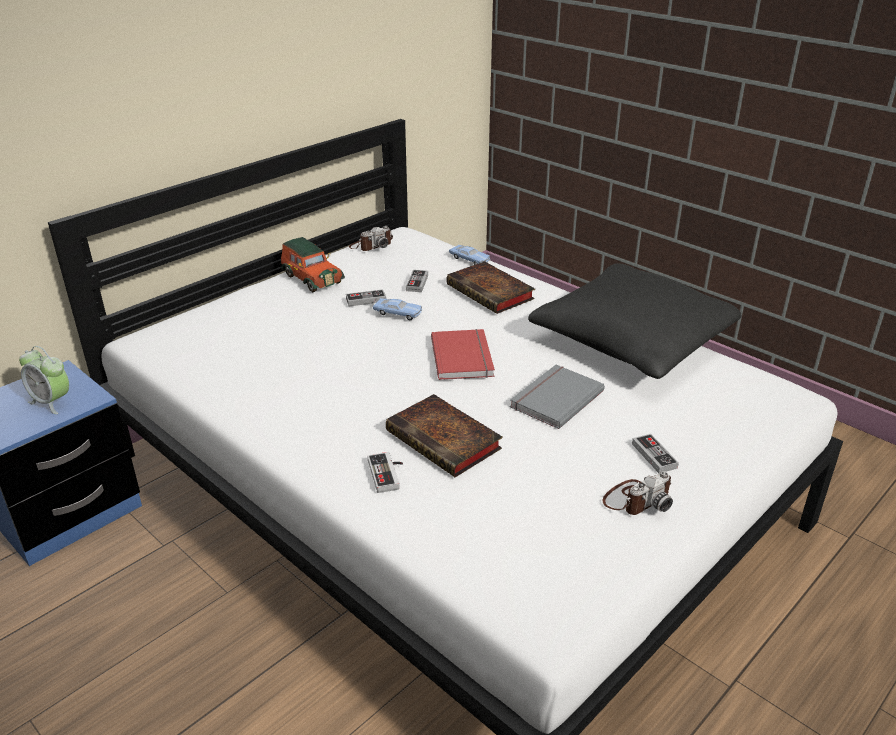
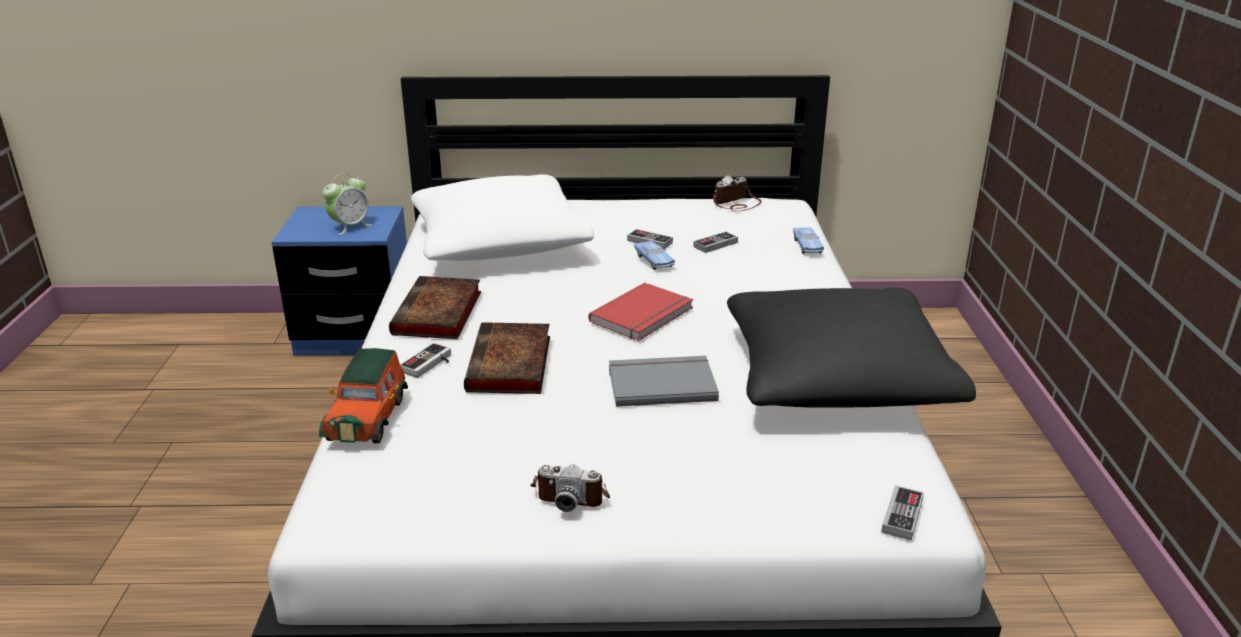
camera: 45 degrees right, 5 degrees down
alarm clock [19,346,69,414] -> alarm clock turned 120 degrees counterclockwise [323,173,372,235]
toy car [281,237,345,292] -> toy car moved to [319,348,408,443]
camera [349,226,393,251] -> camera turned 135 degrees clockwise [713,175,762,211]
book [446,261,535,314] -> book moved to [389,276,481,339]
game controller [632,434,679,473] -> game controller moved to [881,485,924,540]
none -> white pillow [411,174,594,261]

